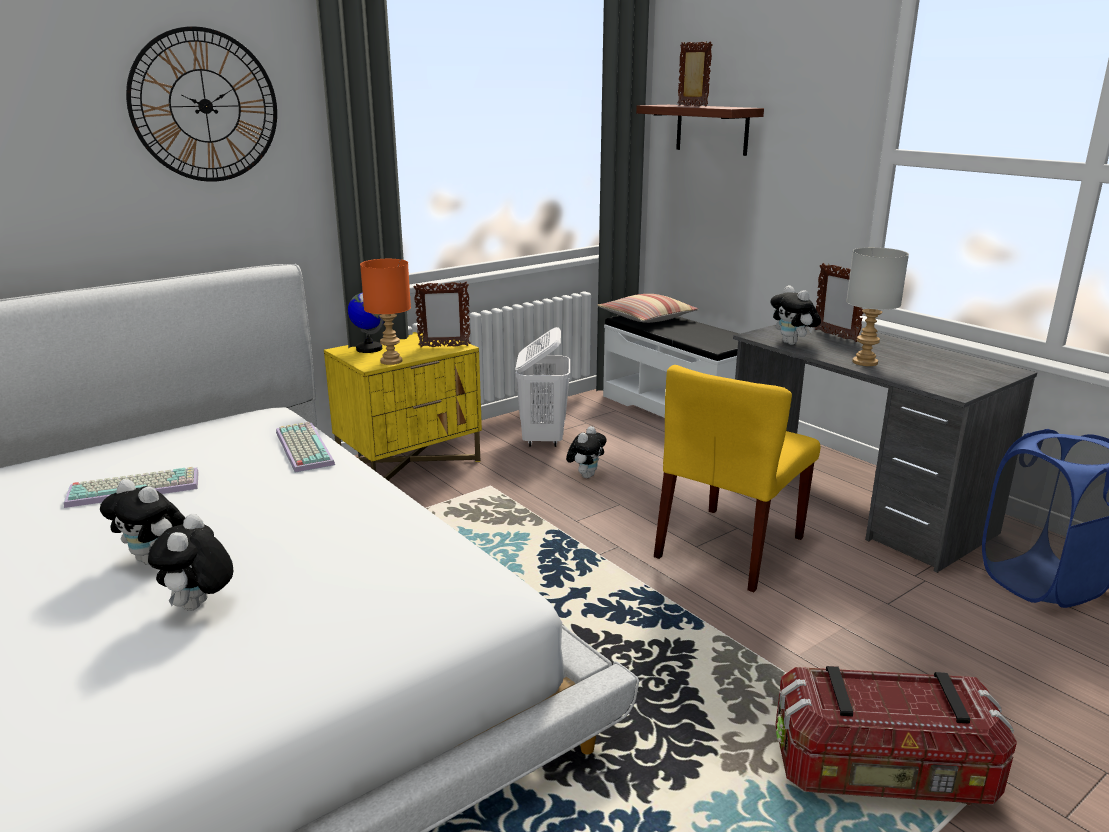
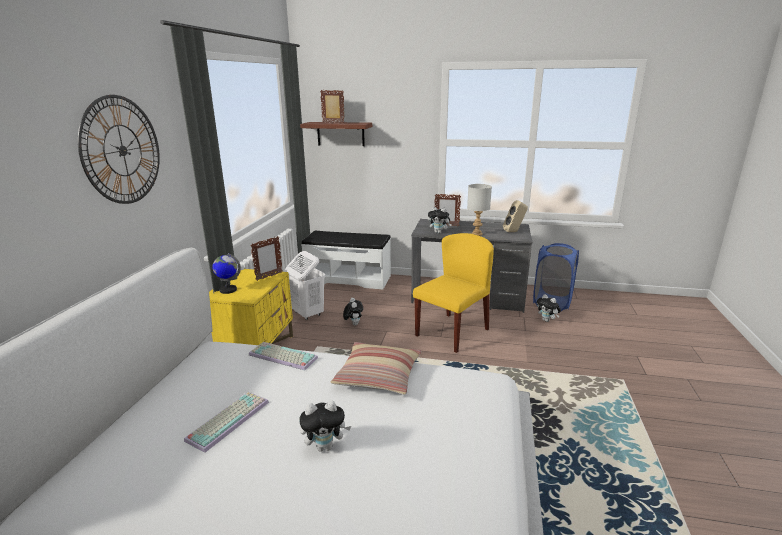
camera: 40 degrees left, 0 degrees up
plush toy [148,514,233,611] -> plush toy moved to [537,294,561,322]
orange table lamp [360,259,411,365] -> none
pillow [598,294,699,323] -> pillow moved to [331,342,421,395]
yellow chair [654,365,820,592] -> yellow chair turned 135 degrees counterclockwise [413,233,494,353]
storage box [775,666,1017,805] -> none
none -> beige speaker [503,200,528,232]

